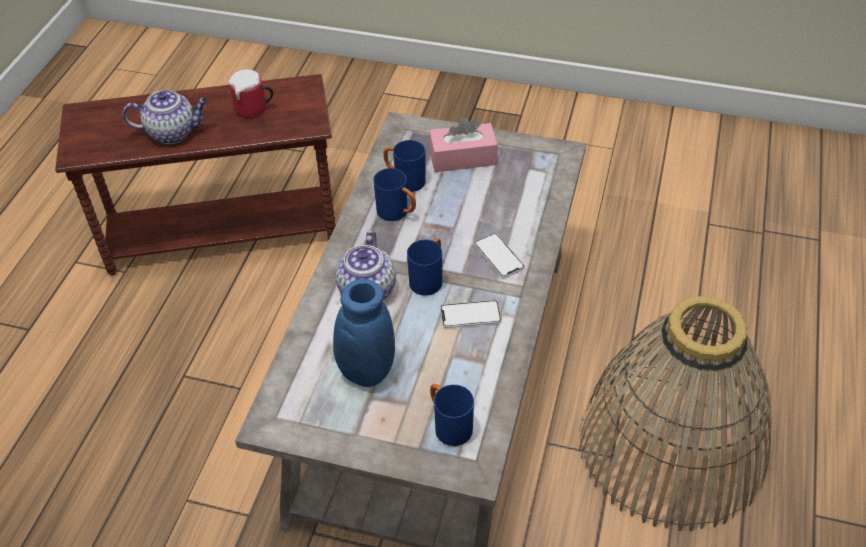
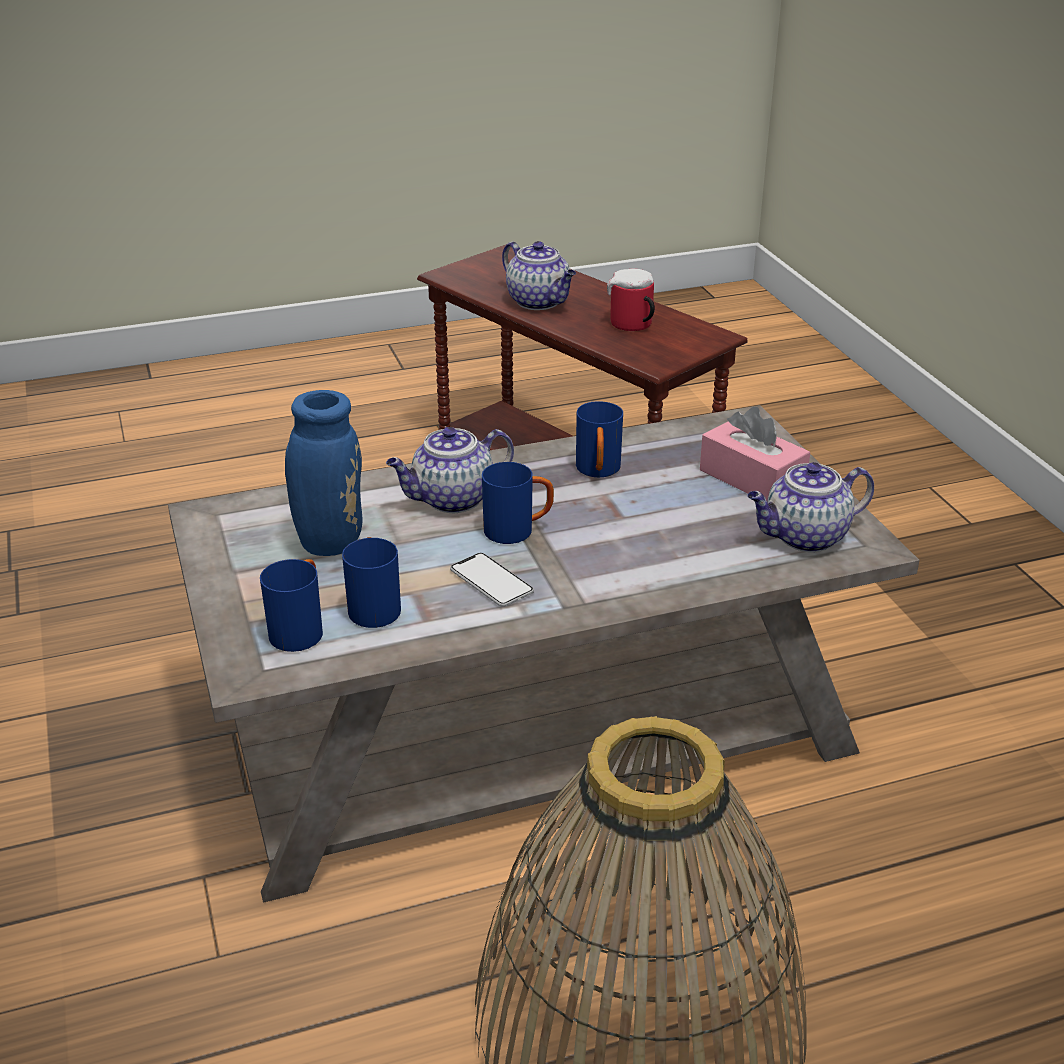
camera: 55 degrees right, 15 degrees down
blue mug [383,140,426,192] -> blue mug moved to [342,537,401,628]
phone [474,233,525,278] -> none
none -> teapot [747,462,874,553]

